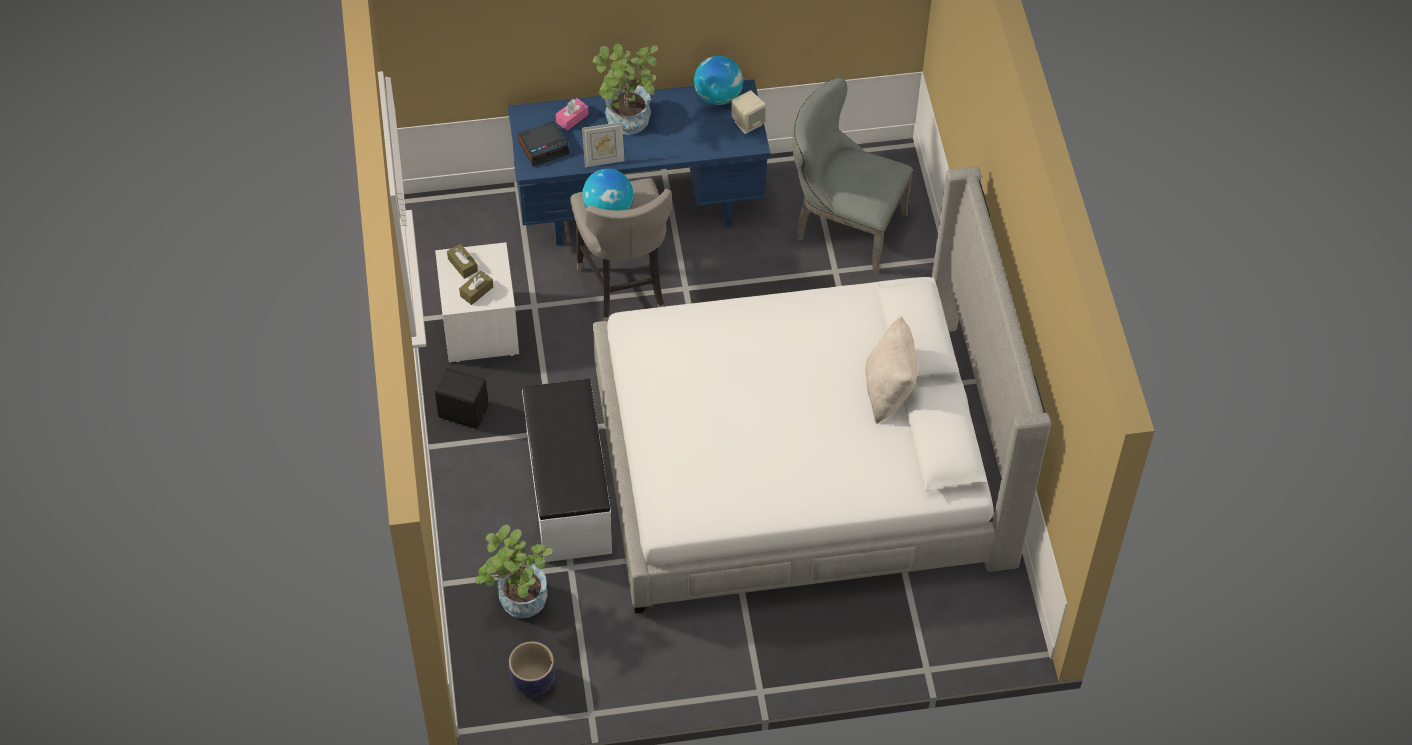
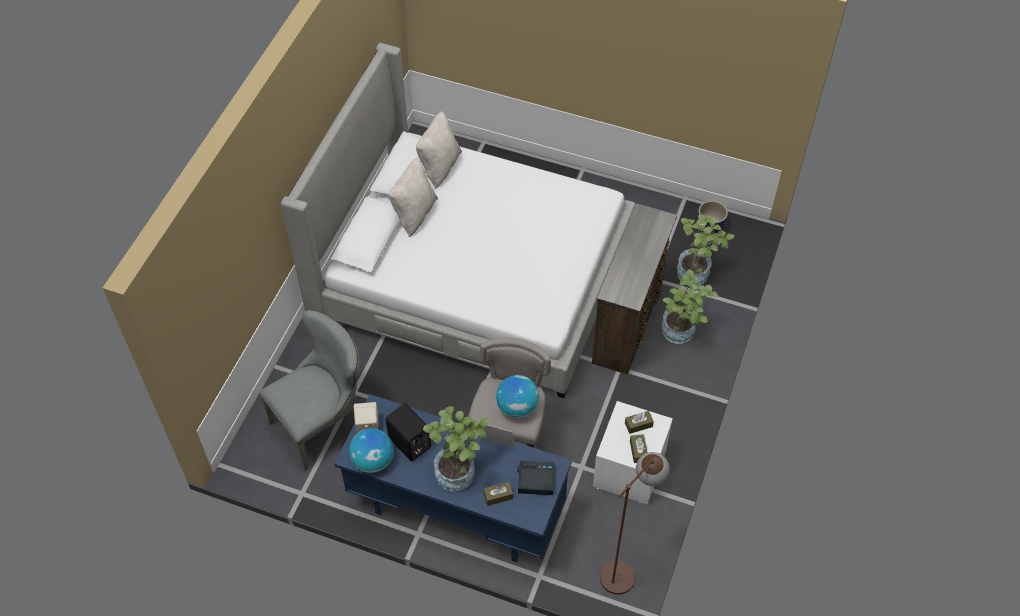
camera: 150 degrees left, 0 degrees up
black speaker [435,368,488,429] -> black speaker moved to [385,403,431,461]
white bench [522,378,612,562] -> brown dresser [592,203,677,375]
pink tissue box [556,98,589,131] -> brown tissue box [483,482,513,506]
grey chair [792,77,913,275] -> grey chair turned 90 degrees counterclockwise [259,310,360,471]
none -> beige pillow [416,111,462,189]
none -> brown floor lamp [600,452,670,595]
none -> potted plant [661,270,718,344]

